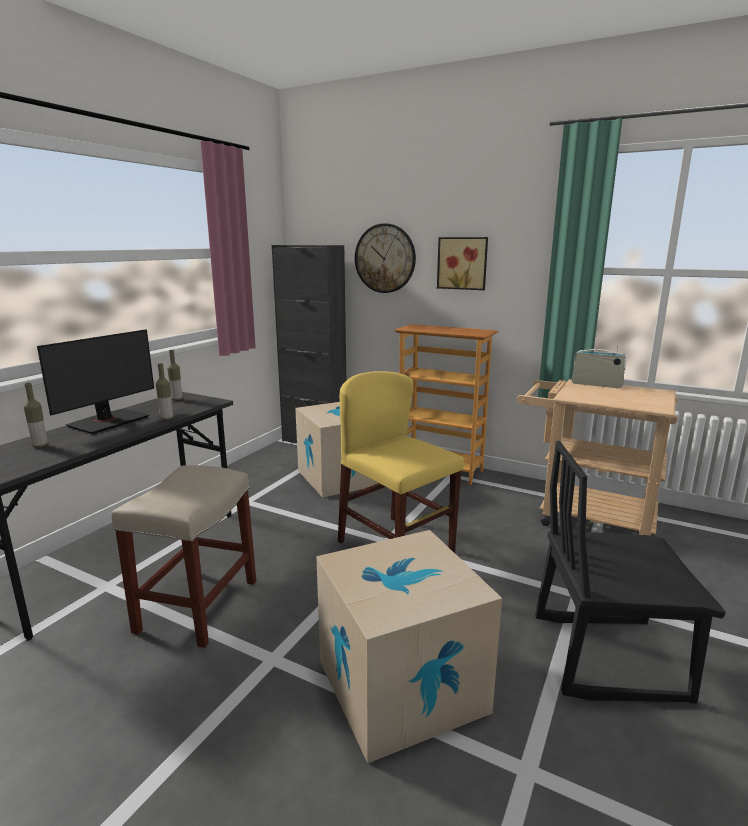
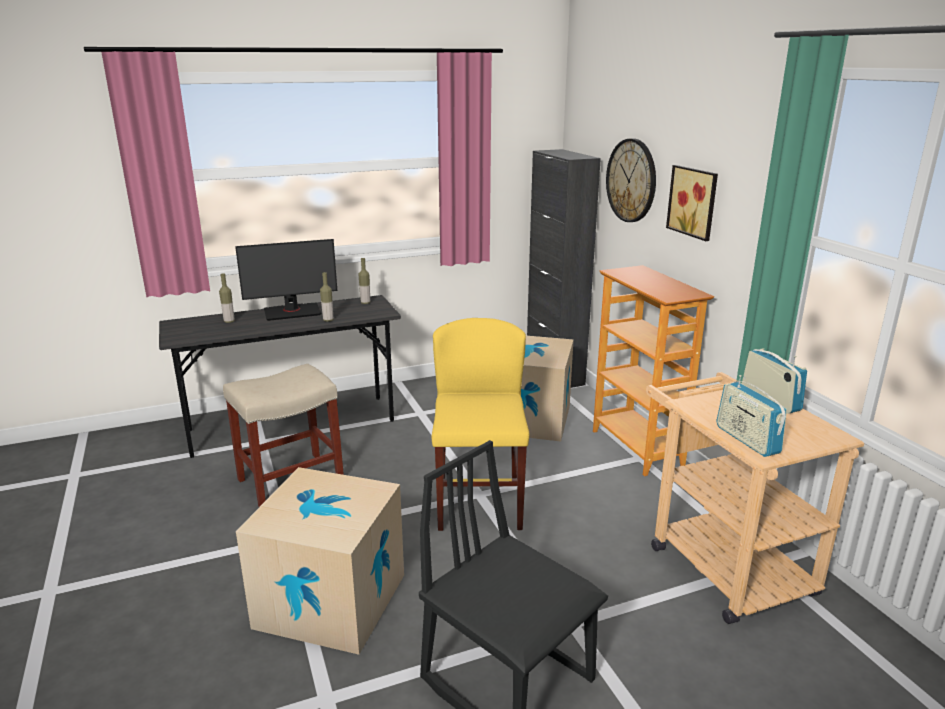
camera: 40 degrees right, 5 degrees up
none -> radio [716,375,787,457]

